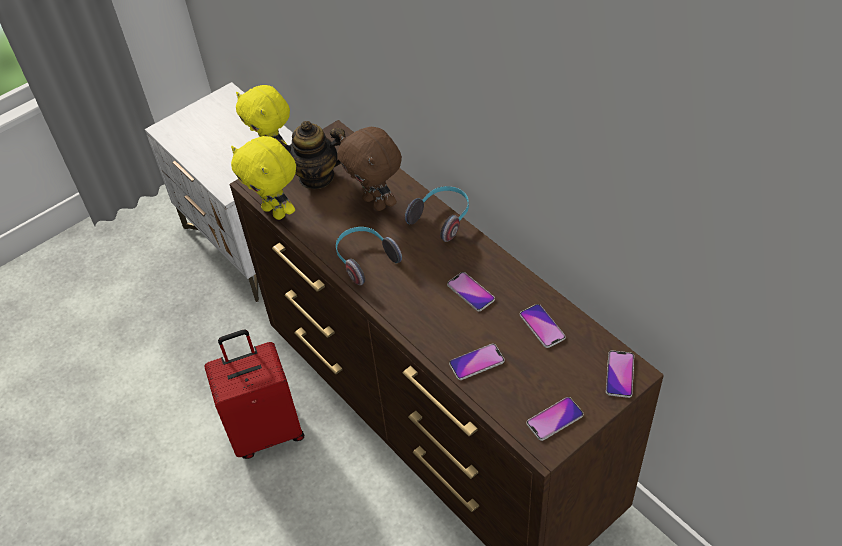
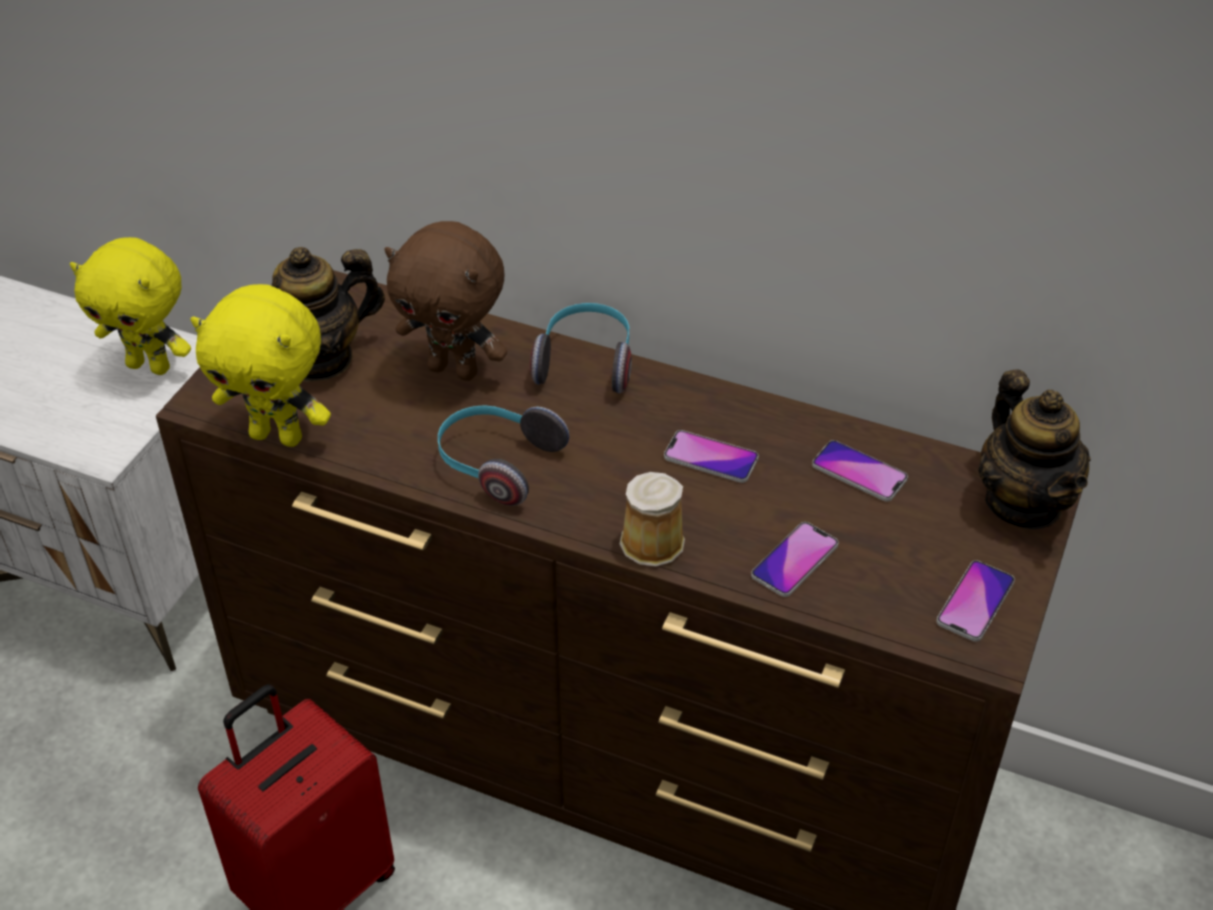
camera: 30 degrees left, 5 degrees down
phone [606,351,634,398] -> teapot [978,370,1091,530]
none -> mug [620,472,685,566]

